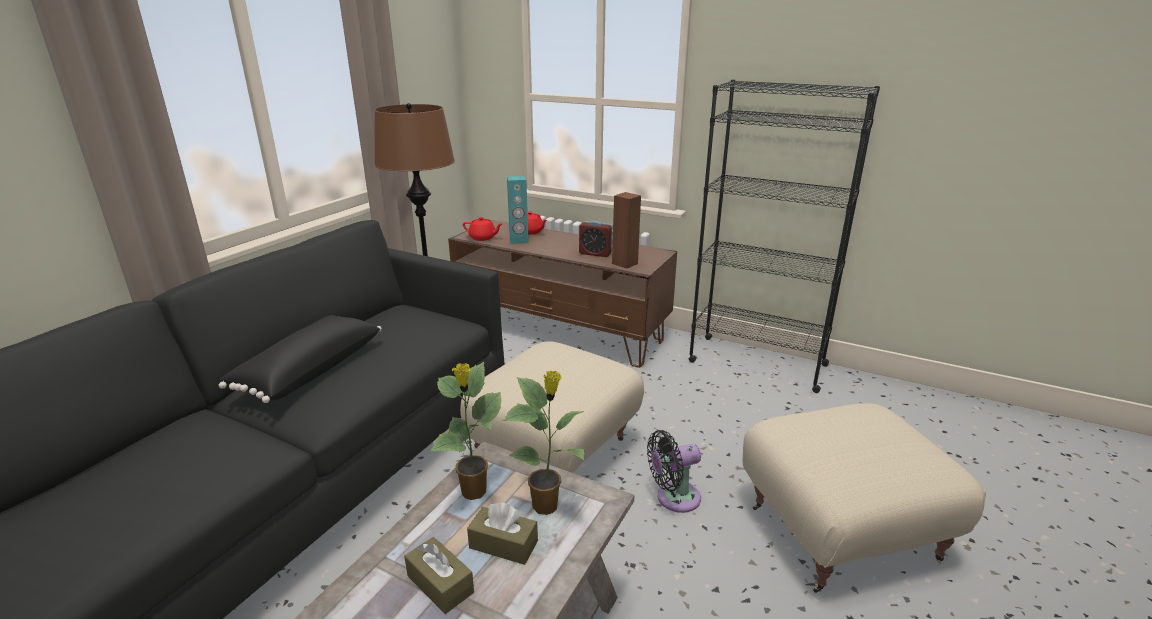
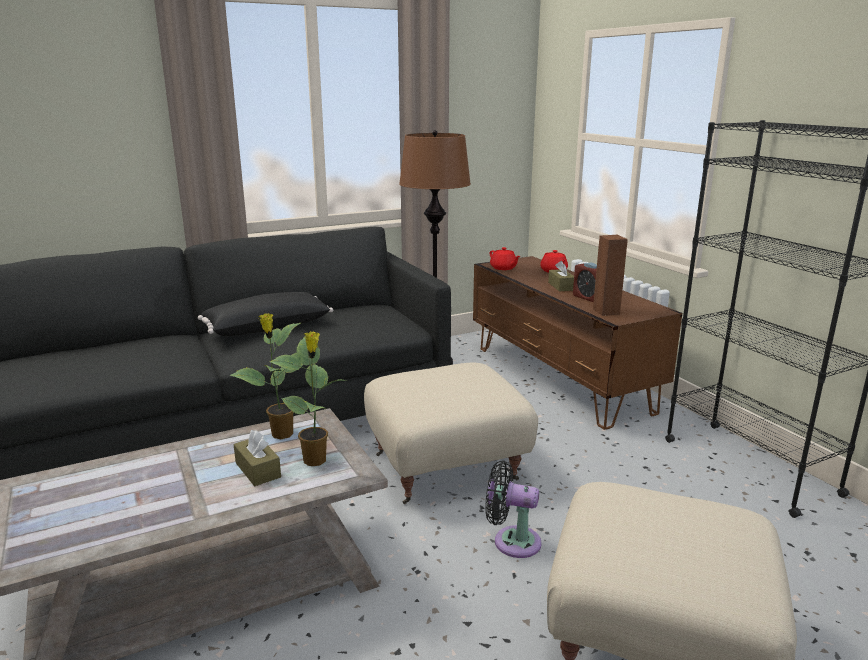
camera: 35 degrees right, 5 degrees down
brown tissue box [404,537,474,614] -> brown tissue box moved to [548,261,574,291]
turquoise speaker [507,176,529,244] -> none

